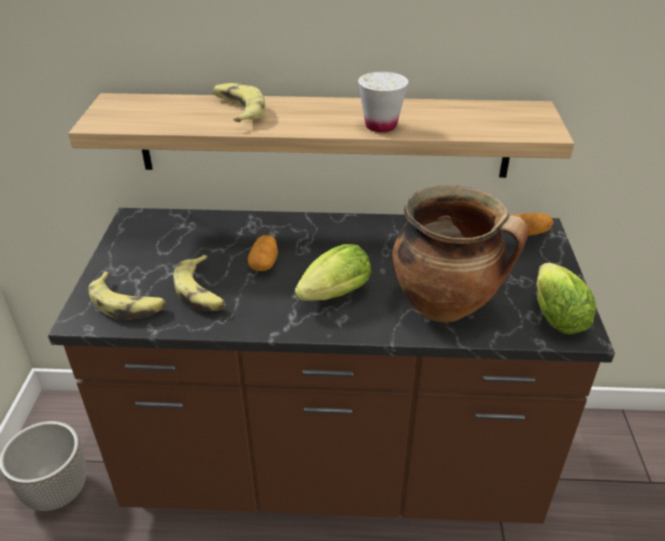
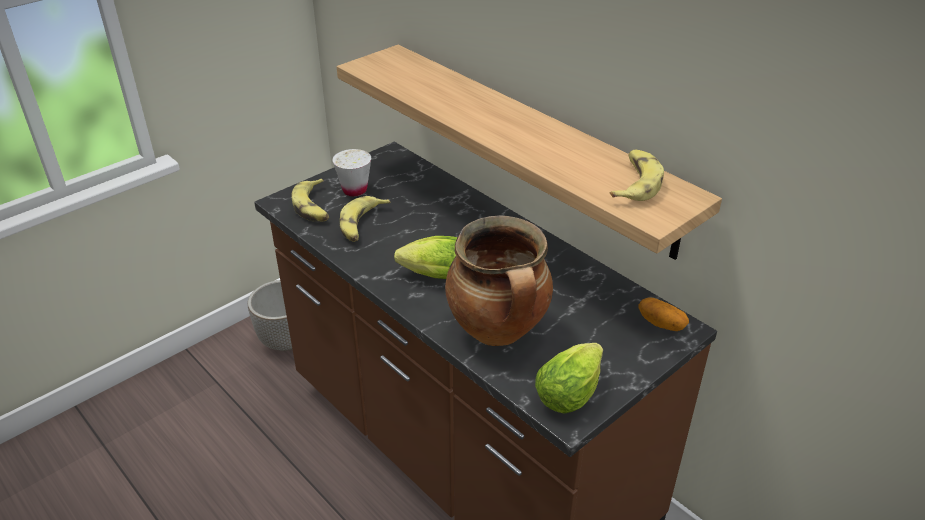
camera: 45 degrees right, 0 degrees up
banana [212,83,265,123] -> banana moved to [610,150,664,201]
potato [248,235,278,271] -> none
white cup [358,72,409,132] -> white cup moved to [333,149,371,196]

